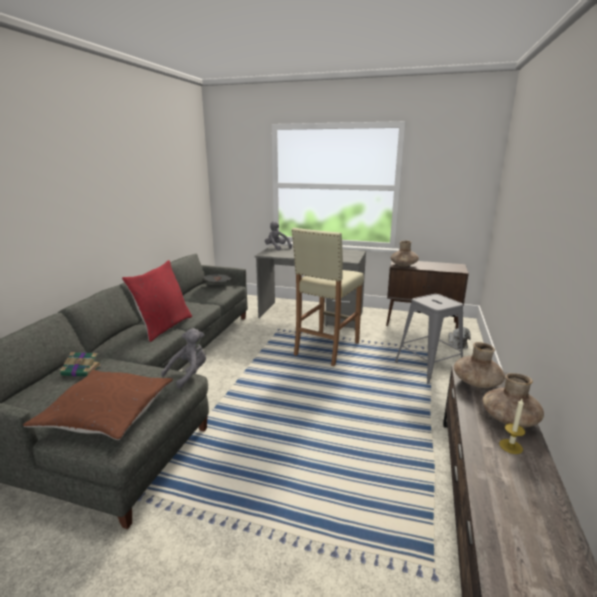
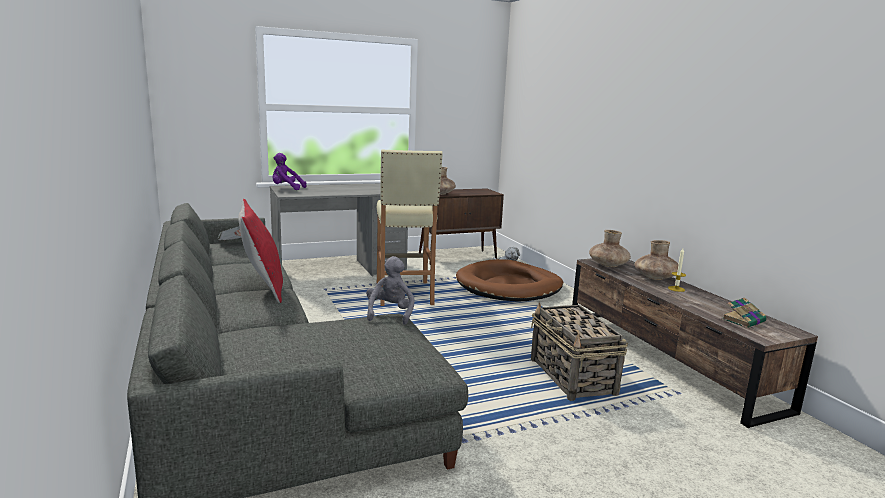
camera: 40 degrees left, 5 degrees down
brown pillow [23,370,173,440] -> none
book [60,352,101,377] -> book moved to [721,297,767,328]
grey plush toy [265,221,292,251] -> purple plush toy [273,153,307,190]
grey stool [395,294,463,384] -> brown dog bed [456,259,563,302]
none -> basket [531,302,628,401]

